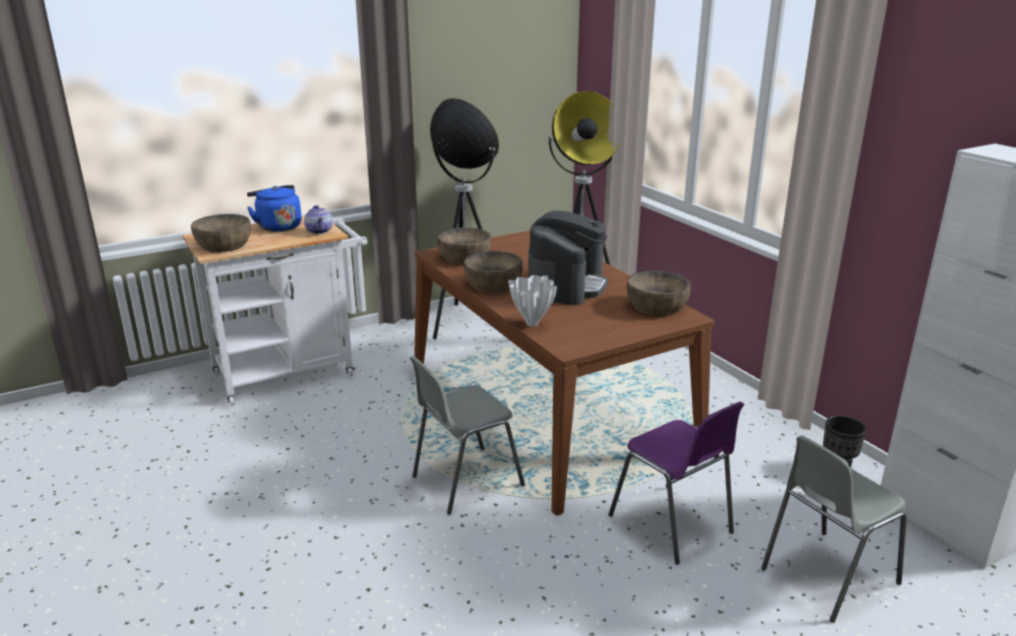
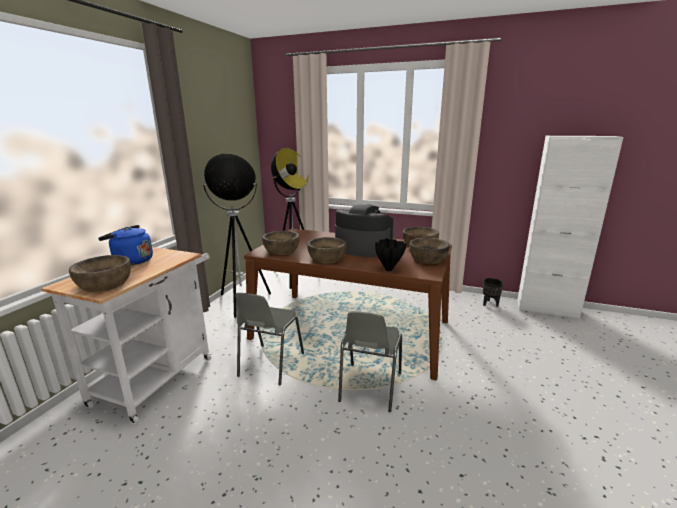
camera: 40 degrees left, 5 degrees down
teapot [304,205,332,234] -> none
white vase [509,275,557,327] -> black vase [375,238,407,271]
coffee machine [528,211,608,305] -> coffee machine turned 45 degrees counterclockwise [335,204,394,257]
purple chair [609,402,744,565] -> none
grey chair [761,436,907,623] -> grey chair moved to [235,293,304,386]
none -> brown bowl [409,238,450,264]

